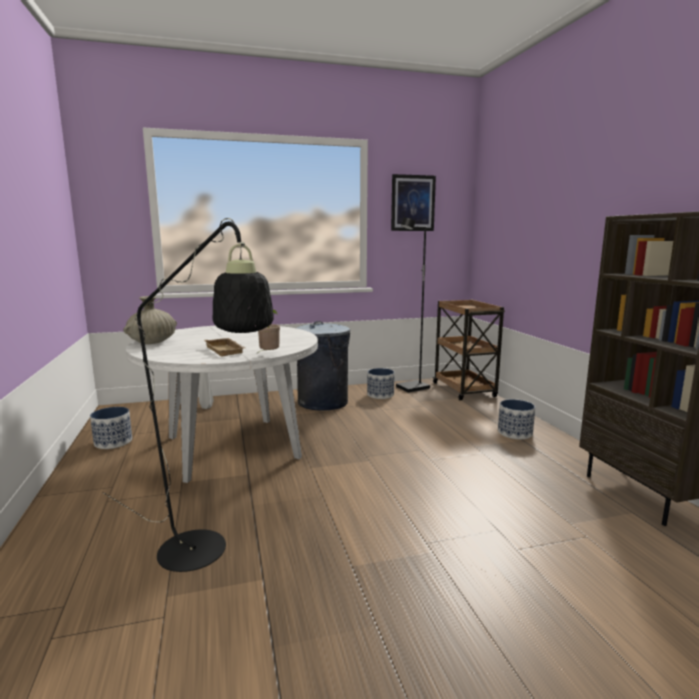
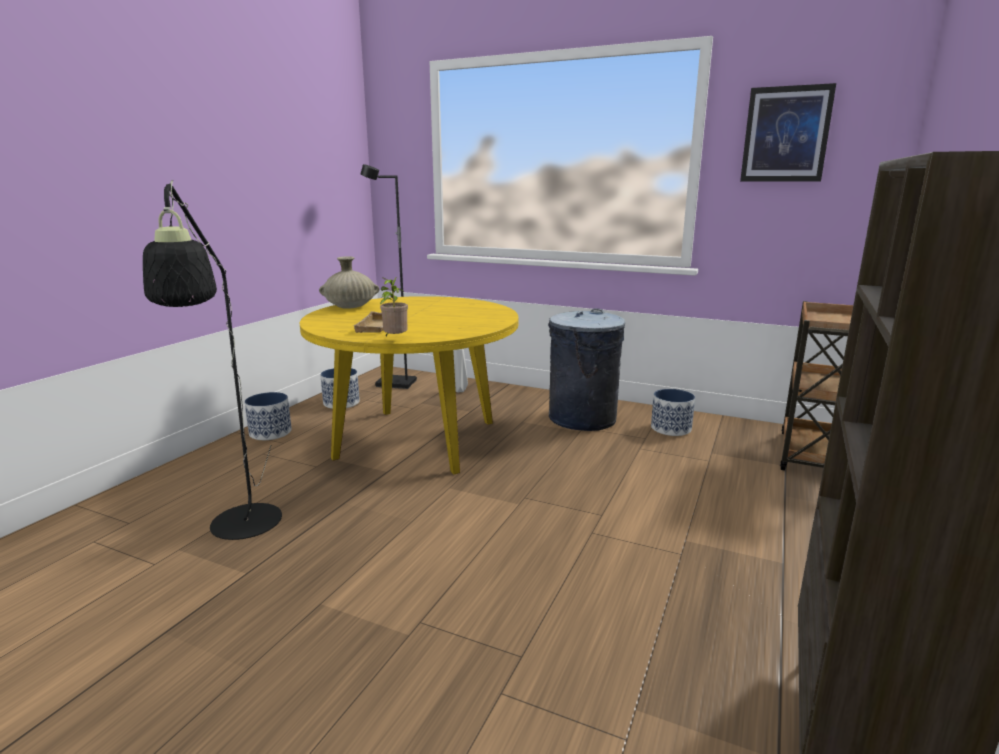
camera: 40 degrees right, 5 degrees up
white dining table [126,326,318,483] -> yellow dining table [300,296,518,474]
black floor lamp [396,218,430,393] -> black floor lamp moved to [361,164,417,389]
planter [498,399,535,439] -> planter moved to [245,392,292,440]

